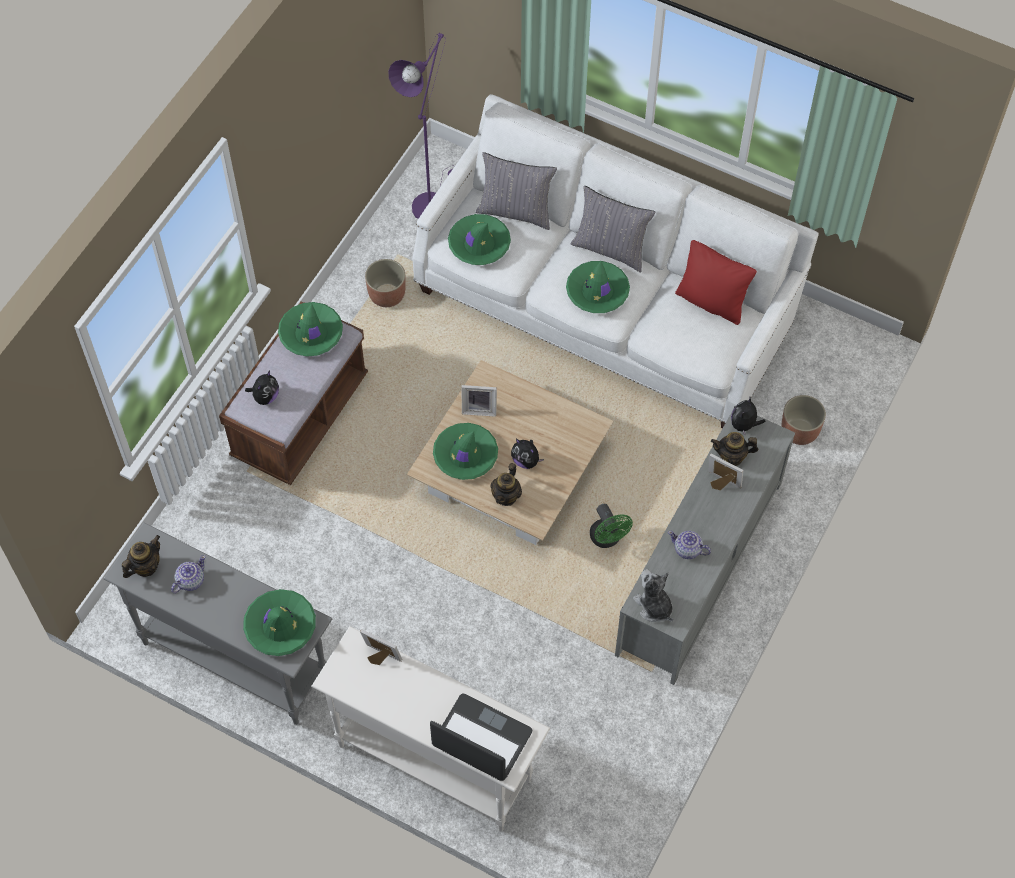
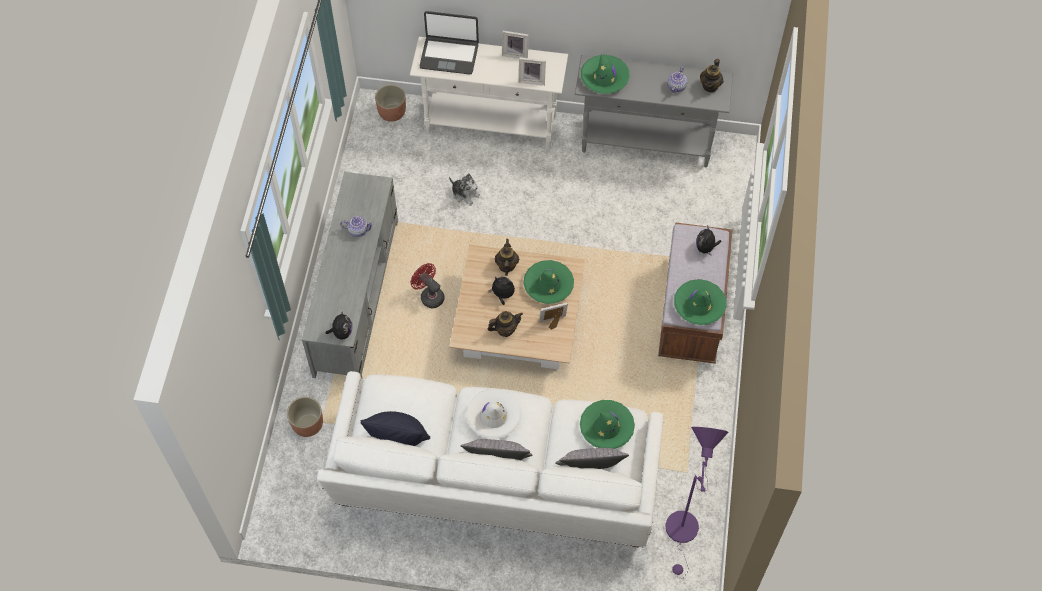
camera: 160 degrees right, 0 degrees up
planter [365,259,406,307] -> planter moved to [375,85,406,122]
green hat [566,261,630,313] -> white hat [466,389,521,438]
green fan [590,504,633,548] -> red fan [411,263,445,308]
plush toy [633,569,673,622] -> plush toy moved to [449,174,480,206]
red pillow [675,240,757,325] -> black pillow [360,411,430,446]
picture frame [708,454,743,491] -> picture frame moved to [502,31,529,59]
teapot [711,432,758,466] -> teapot moved to [487,311,523,337]

